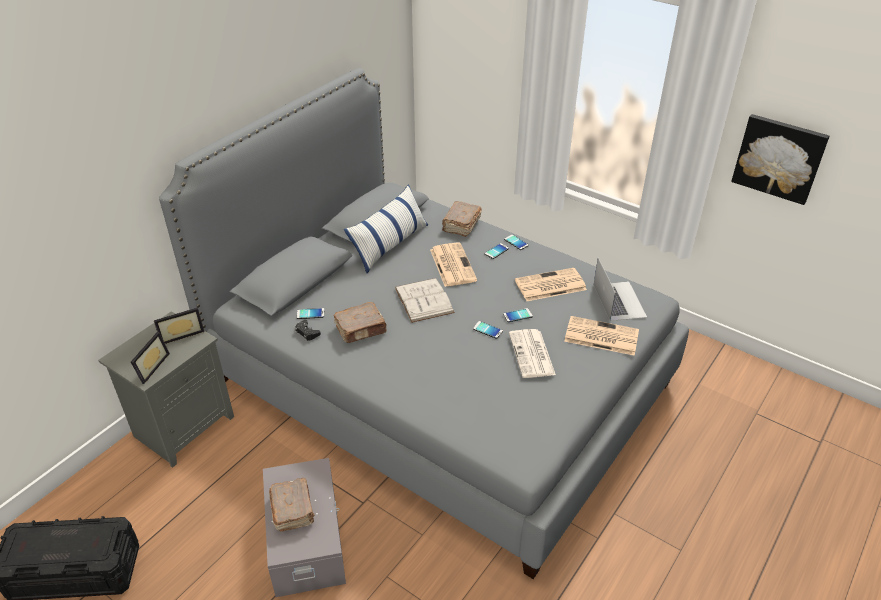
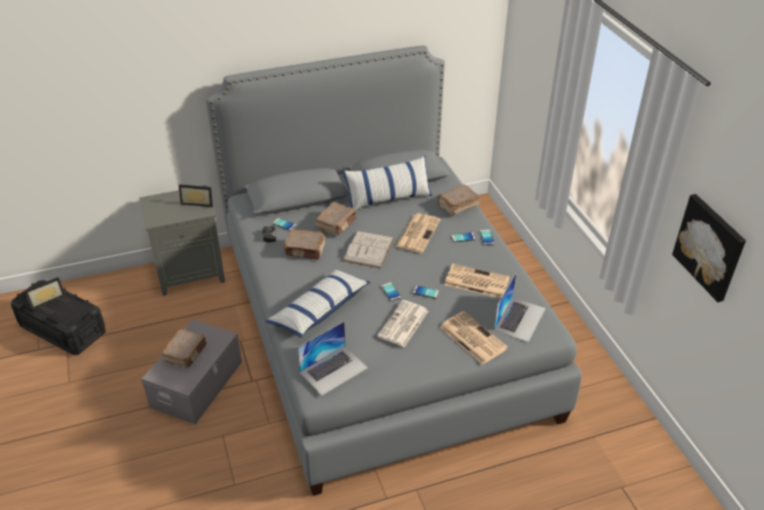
camera: 35 degrees right, 0 degrees up
picture frame [131,332,170,384] -> picture frame moved to [24,277,66,310]
none -> pillow [265,269,370,338]
none -> laptop [297,322,368,396]
none -> brown book [315,202,356,236]

